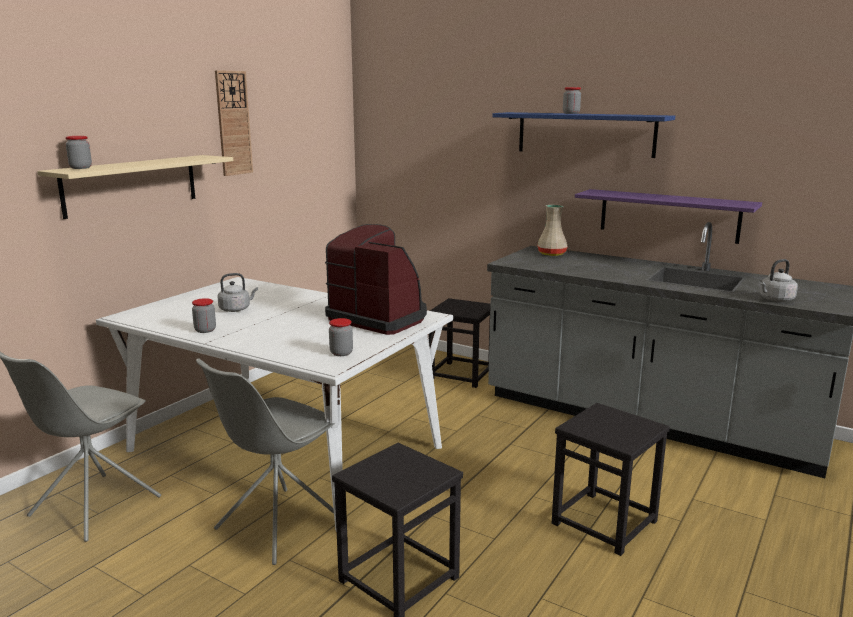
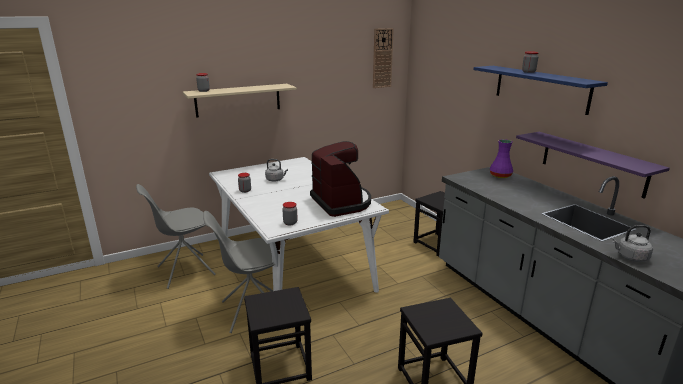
camera: 30 degrees right, 5 degrees up
wall clock [215,70,253,176] -> wall clock moved to [373,28,394,88]
beige vase [537,205,568,256] -> purple vase [490,139,513,178]

